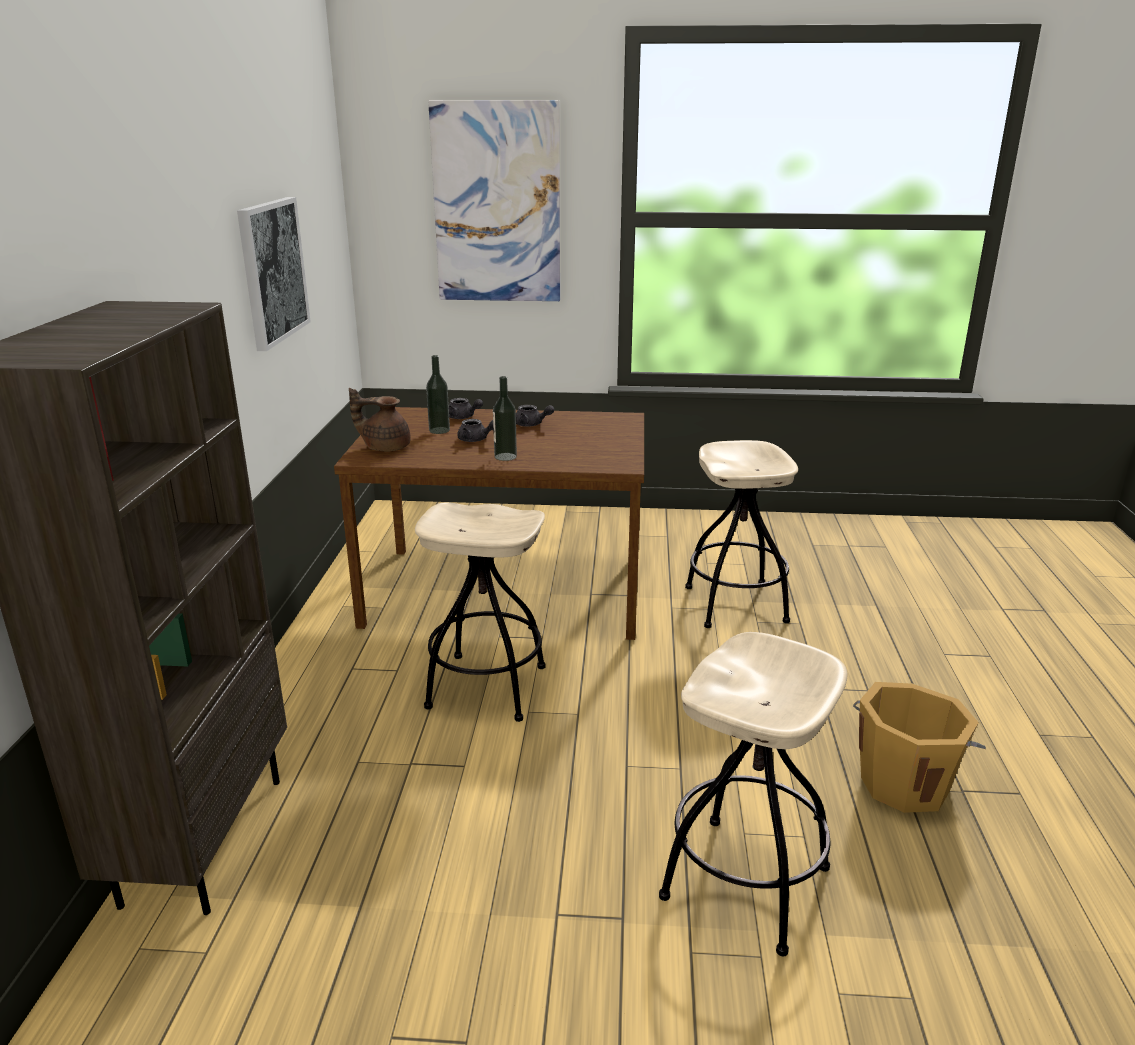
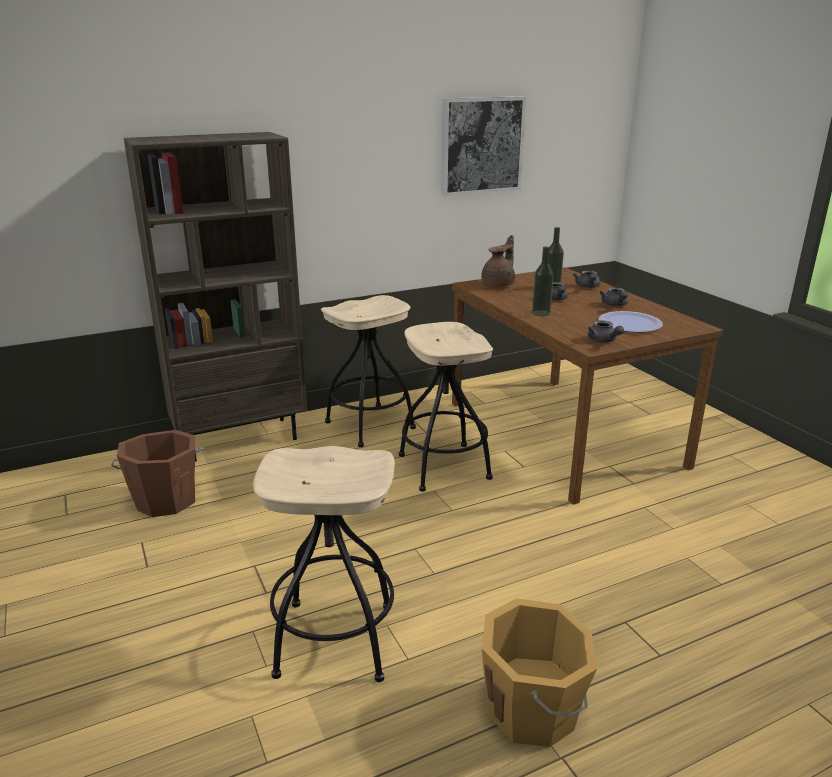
camera: 60 degrees right, 0 degrees up
brown teapot [349,388,411,452] -> brown teapot turned 60 degrees clockwise [481,235,515,287]
picture [428,100,560,301] -> none
beige stool [685,440,798,628] -> beige stool moved to [321,295,416,447]
none -> brown bucket [111,430,206,517]
none -> grey teapot [588,320,624,343]
none -> plate [598,311,663,333]

